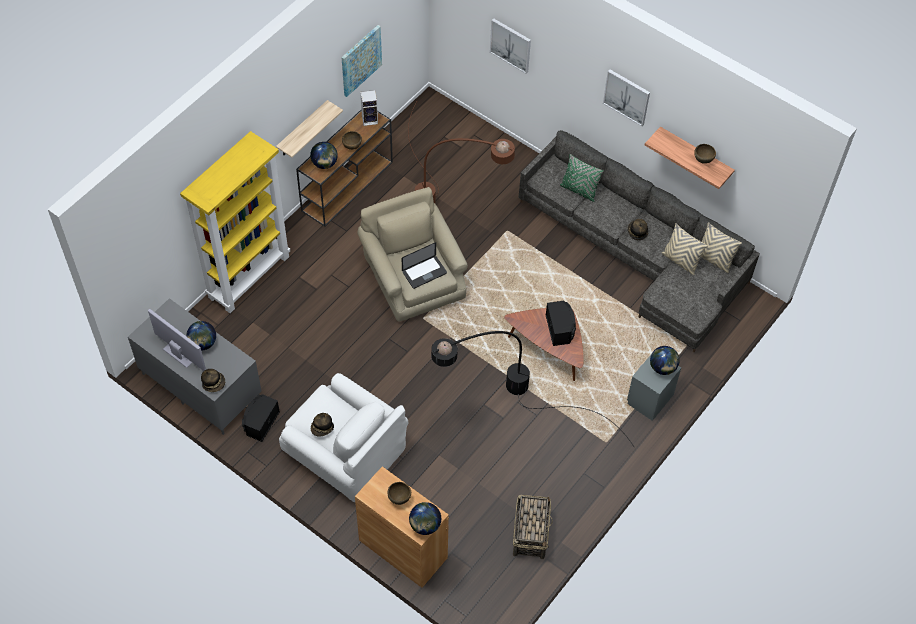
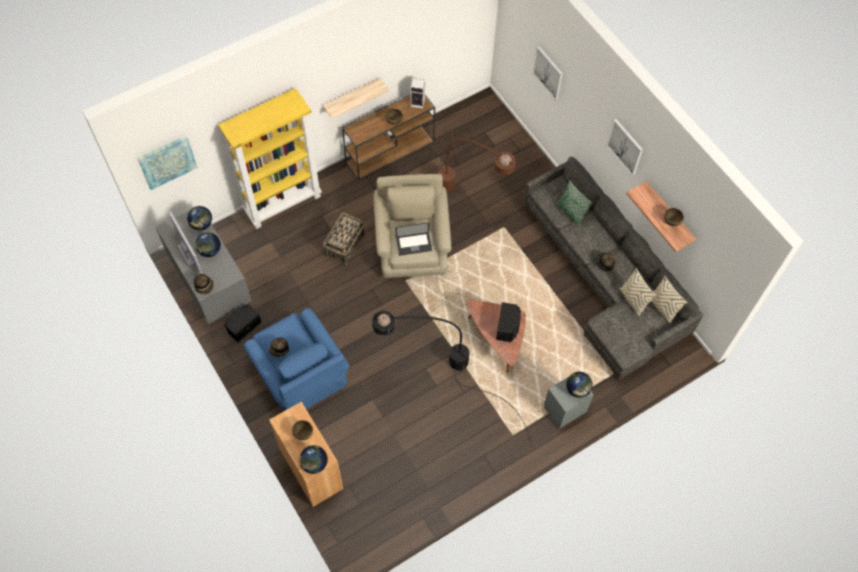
camera: 20 degrees right, 5 degrees up
white armchair [279,373,408,502] -> blue armchair [244,308,349,411]
globe [310,142,338,169] -> globe moved to [187,206,212,231]
picture [341,25,382,97] -> picture moved to [137,136,198,190]
basket [513,495,553,559] -> basket moved to [323,213,365,265]

